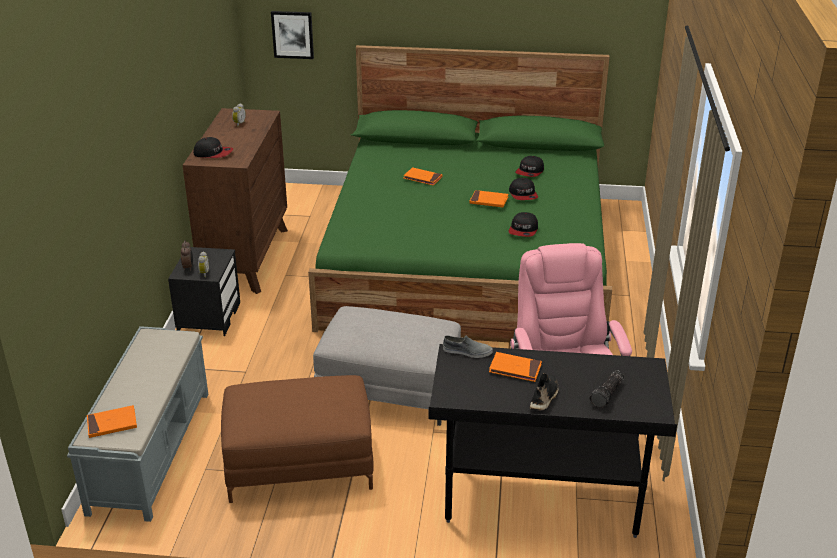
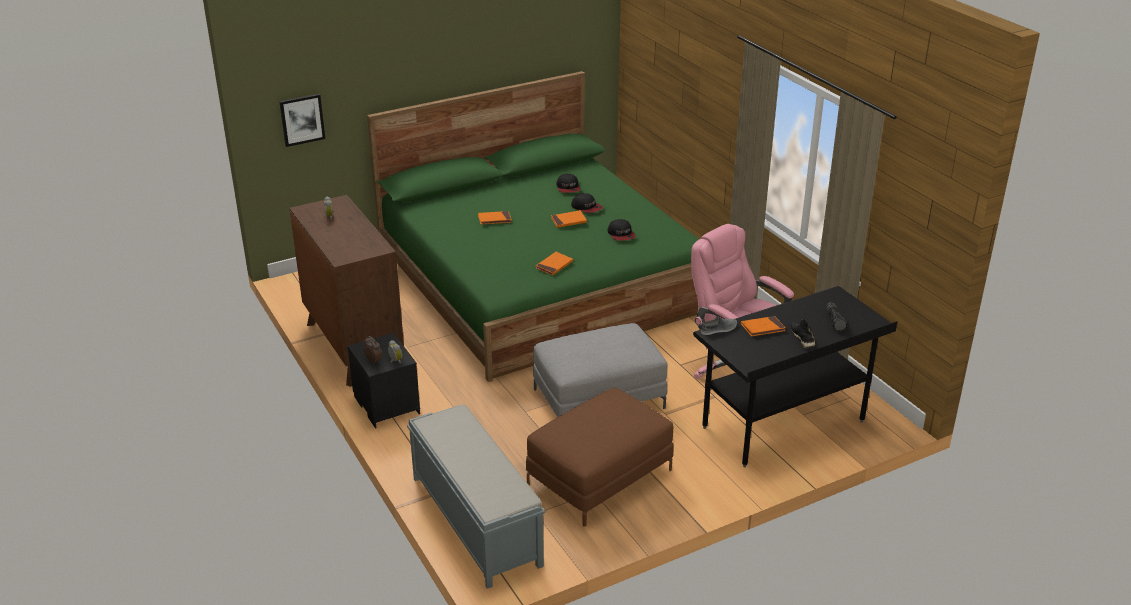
camera: 35 degrees left, 0 degrees up
orange book [87,405,137,438] -> orange book moved to [536,252,573,275]
cap [193,137,233,158] -> none

